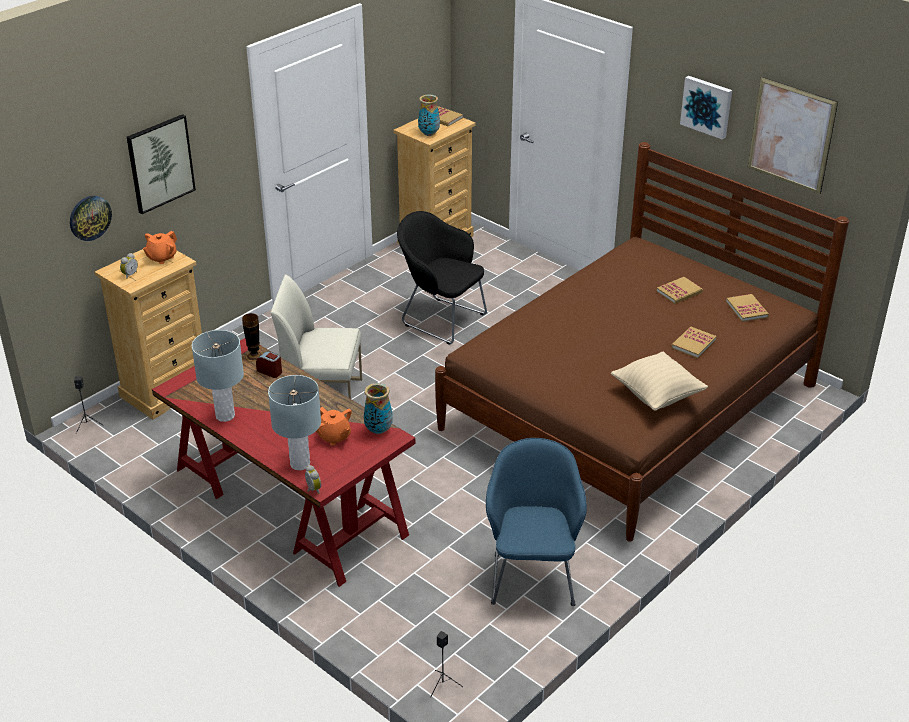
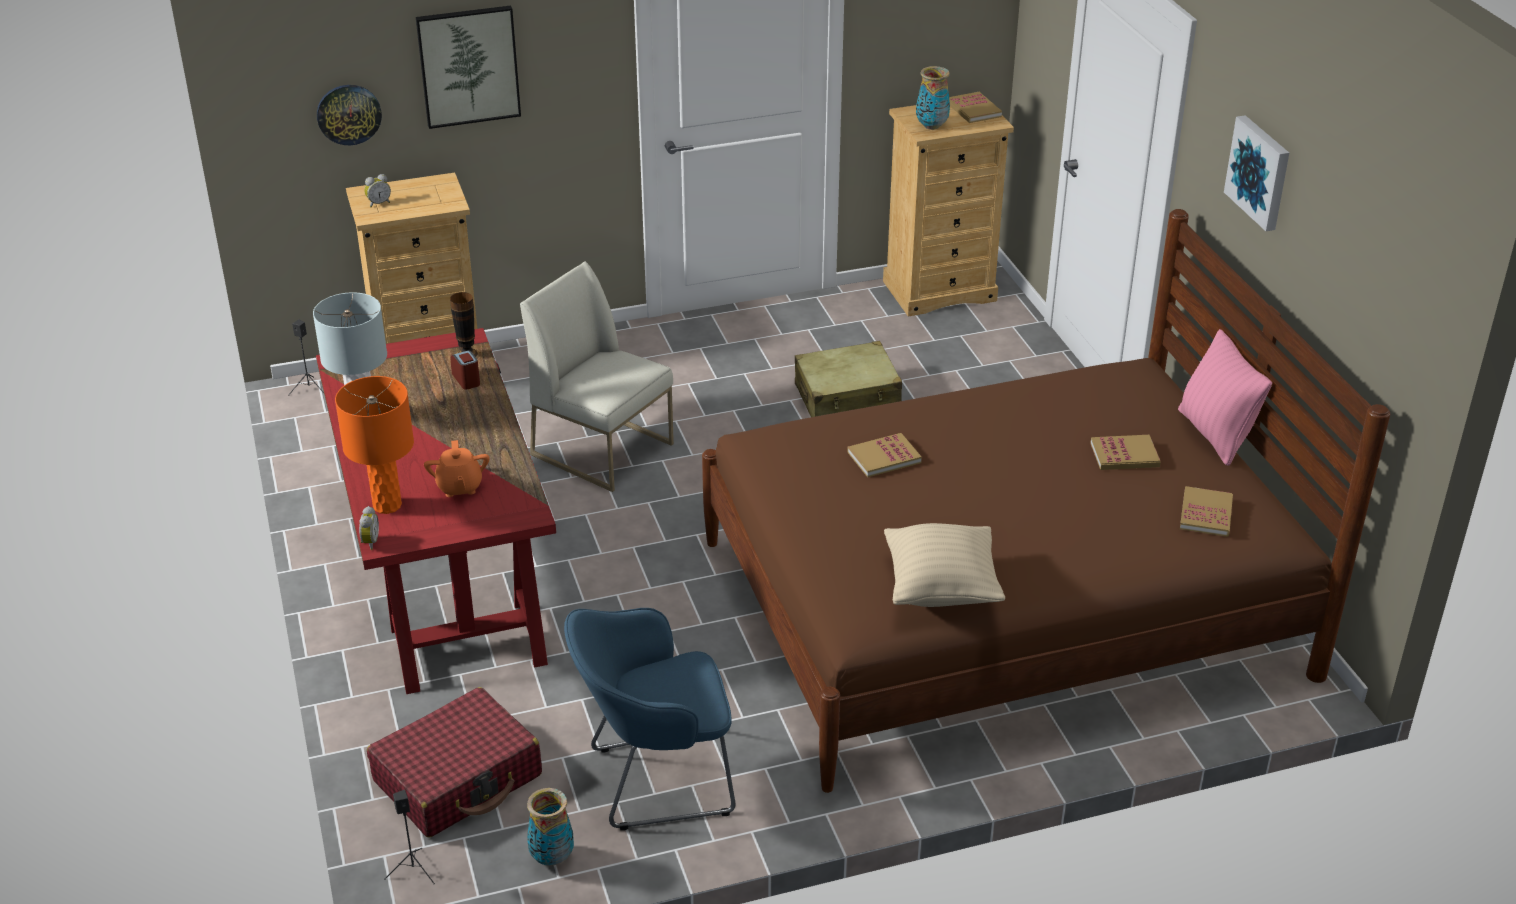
camera: 30 degrees right, 0 degrees up
orange teapot [143,231,177,264] -> none
grey table lamp [268,375,321,470] -> orange table lamp [335,376,414,514]
vase [364,383,393,434] -> vase moved to [527,788,574,866]
black armchair [397,211,487,345] -> beige suitcase [795,341,902,417]
blue armchair [486,438,587,606] -> blue armchair turned 135 degrees counterclockwise [564,608,735,830]
book [671,327,716,358] -> book moved to [847,433,922,478]
picture [748,77,838,194] -> none
none -> red suitcase [367,687,542,837]
none -> pink pillow [1178,329,1272,466]

